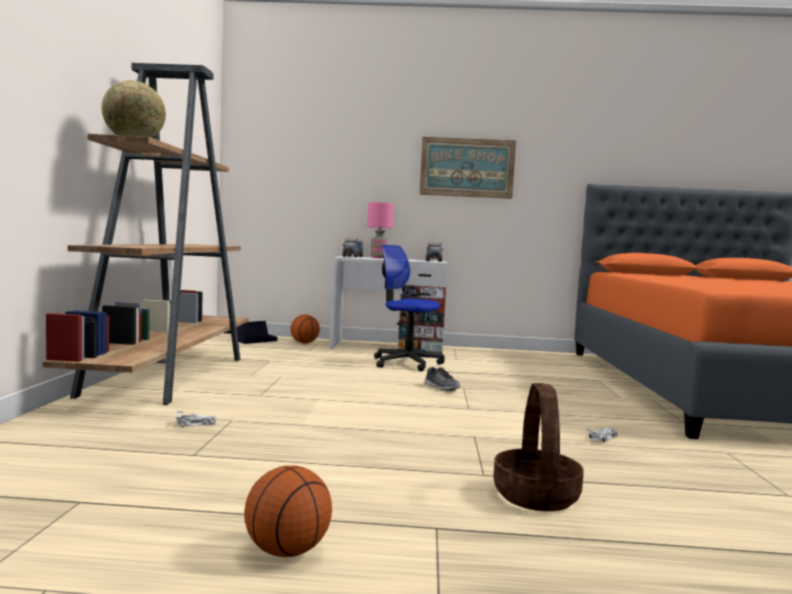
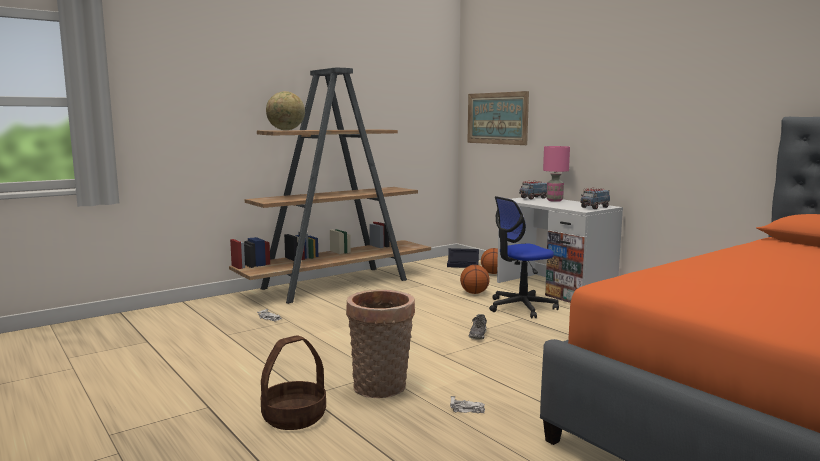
camera: 50 degrees right, 5 degrees up
basketball [244,465,332,557] -> basketball moved to [460,265,490,294]
office chair [374,245,445,372] -> office chair turned 105 degrees counterclockwise [489,196,559,319]
picture [420,137,516,199] -> picture moved to [467,91,529,145]
none -> basket [346,290,415,398]

